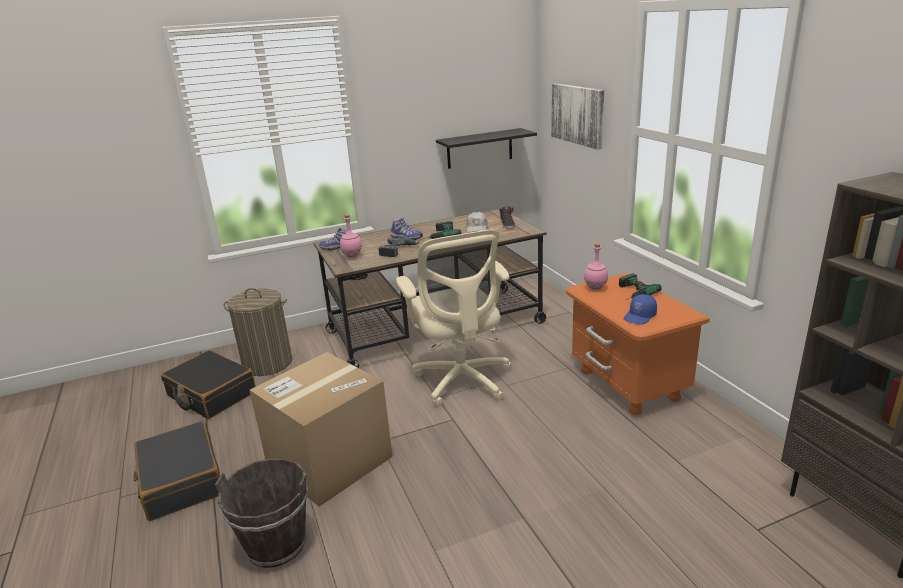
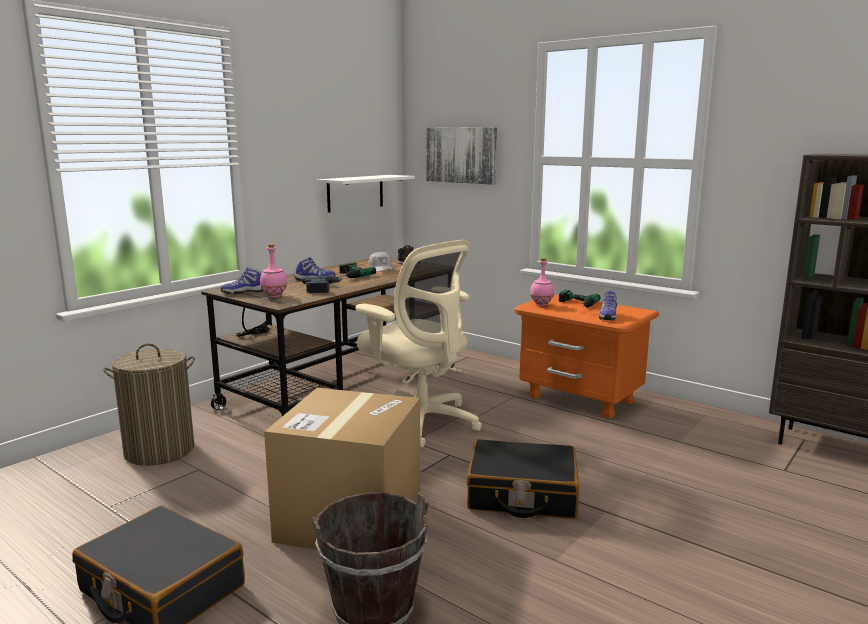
camera: 30 degrees left, 10 degrees down
black suitcase [161,350,256,419] -> black suitcase moved to [467,439,579,519]
black shelf [436,128,537,169] -> white shelf [317,175,415,213]
blue cap [624,294,657,325] -> shoe [599,291,617,320]

